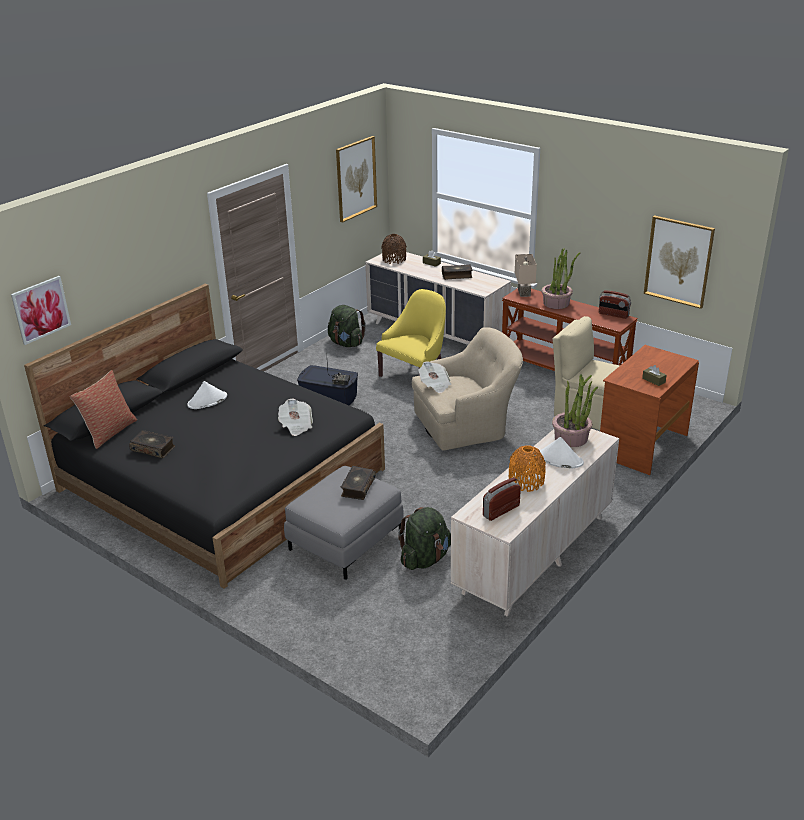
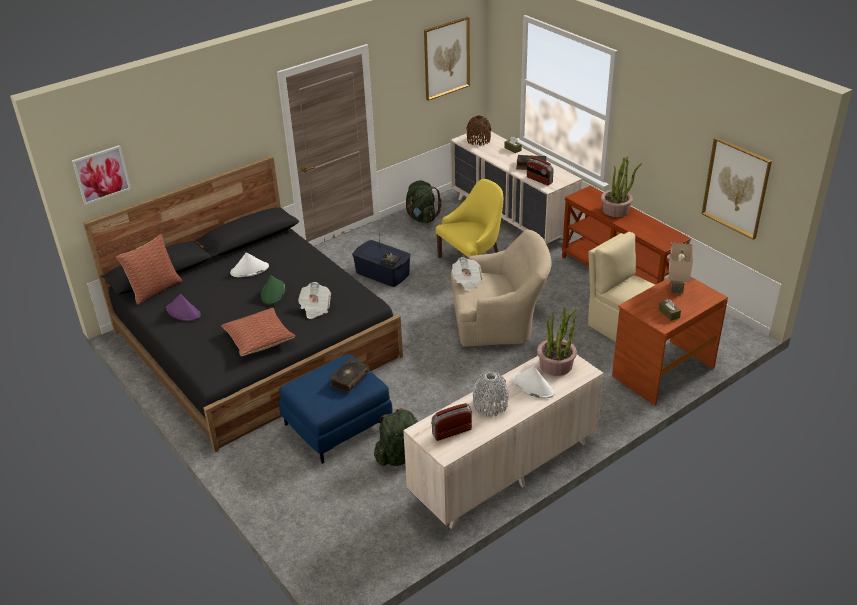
camera: 15 degrees right, 5 degrees up
book [129,430,175,458] -> purple hat [166,294,201,321]
grey ottoman [284,466,404,580] -> blue ottoman [279,354,393,464]
orange vase [509,445,546,492] -> grey vase [473,372,508,417]
beige table lamp [515,254,537,297] -> beige table lamp moved to [668,242,693,294]
radio [599,290,631,319] -> radio moved to [527,156,554,185]
none -> pillow [221,308,296,356]
none -> green hat [261,275,285,305]

